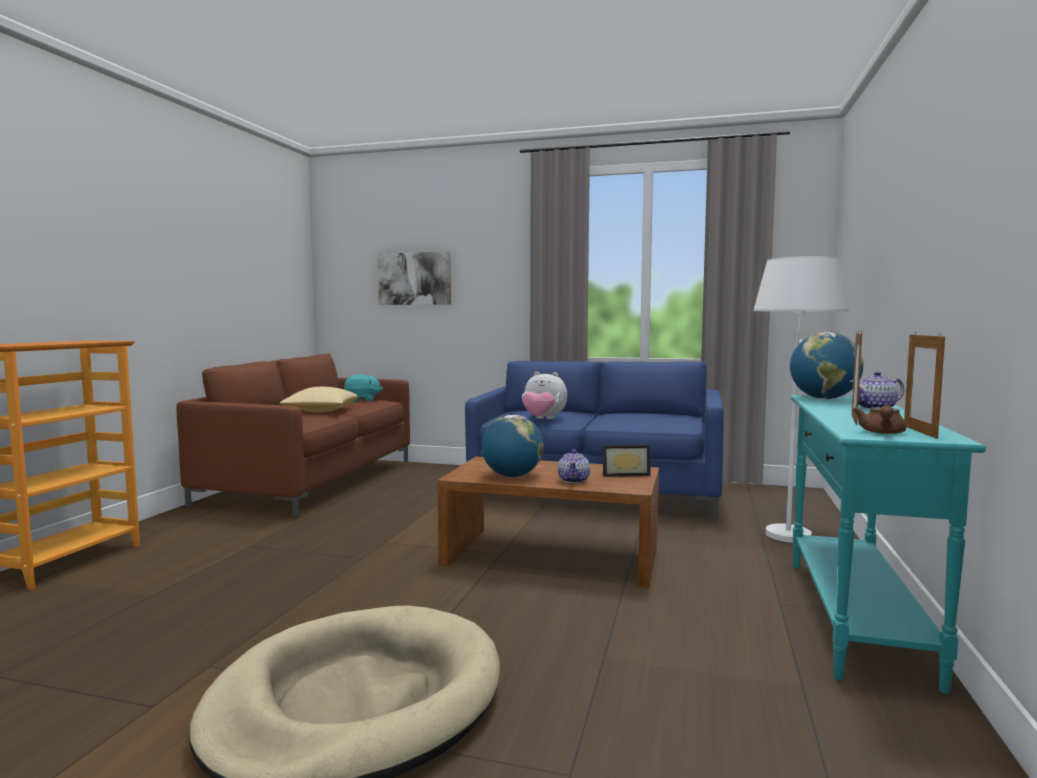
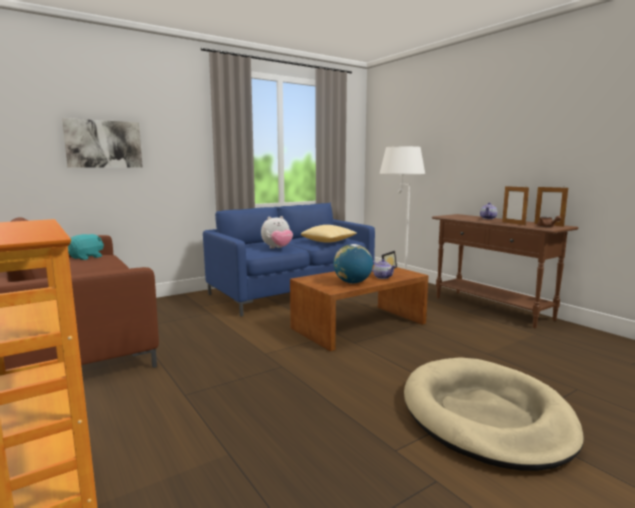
camera: 50 degrees left, 5 degrees up
pillow [280,387,358,412] -> pillow moved to [301,225,357,243]
globe [790,332,864,399] -> none
turquoise console table [790,395,986,694] -> brown console table [432,214,578,328]

